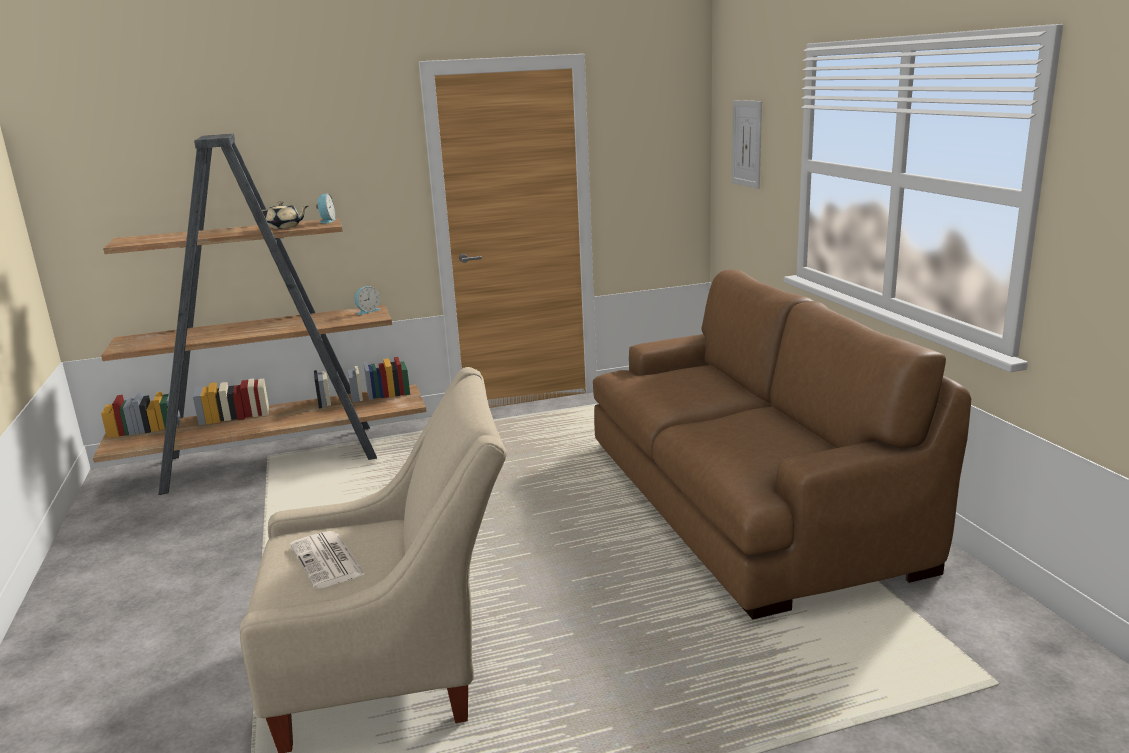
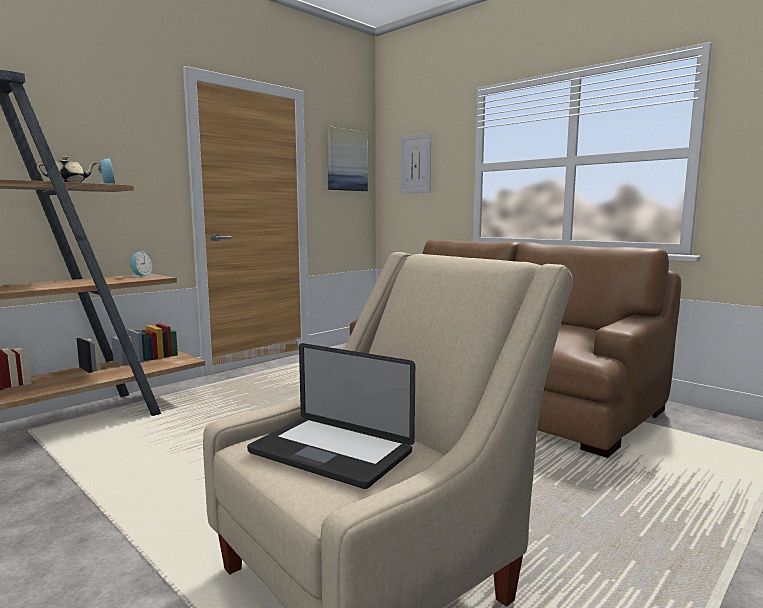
camera: 30 degrees left, 10 degrees down
newspaper [290,531,366,589] -> laptop [247,343,415,489]
none -> picture [327,127,368,191]

